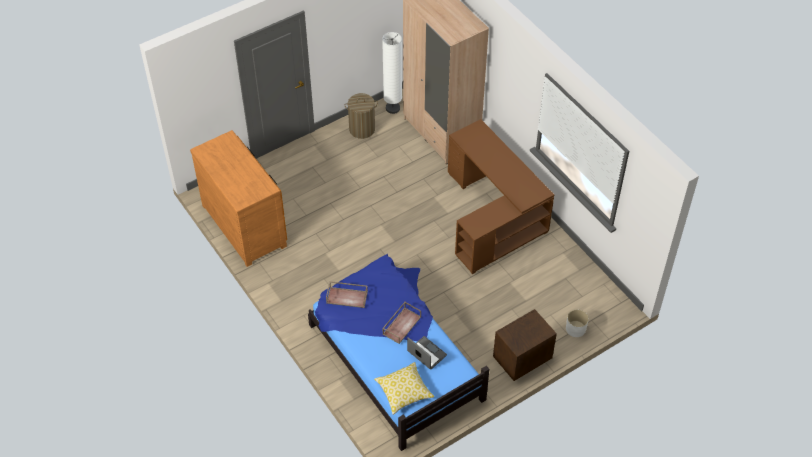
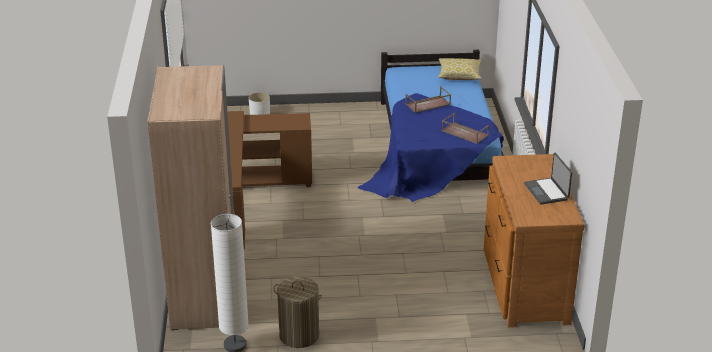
camera: 150 degrees left, 20 degrees down
laptop [407,336,447,369] -> laptop moved to [524,152,572,205]
brown nightstand [493,309,557,381] -> none

